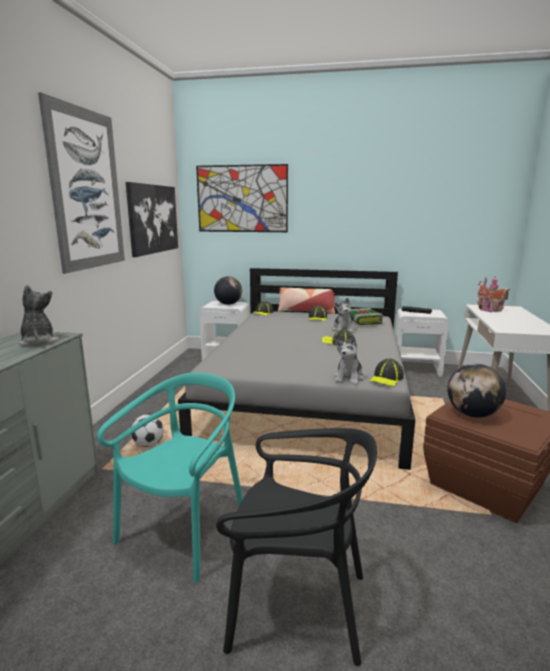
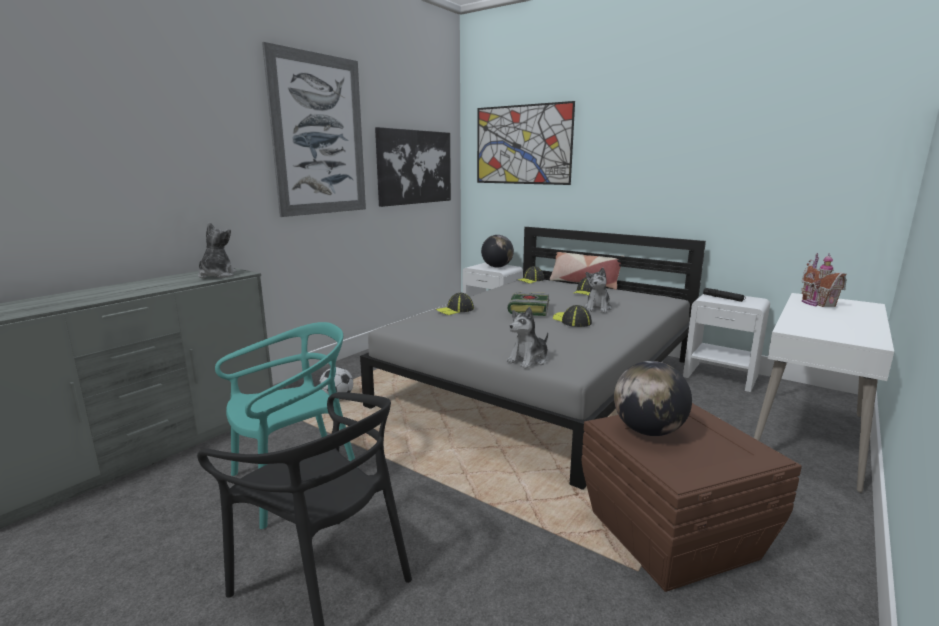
camera: 25 degrees right, 0 degrees up
book [350,308,383,325] -> book moved to [507,292,549,316]
cap [370,359,404,387] -> cap moved to [436,293,474,315]

